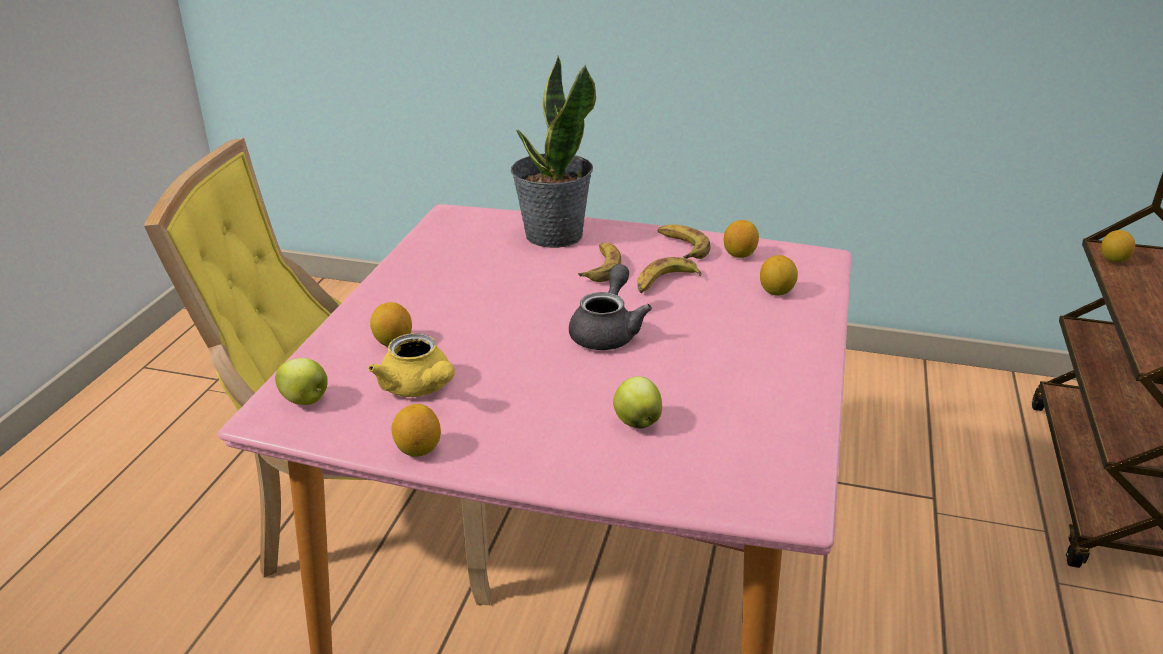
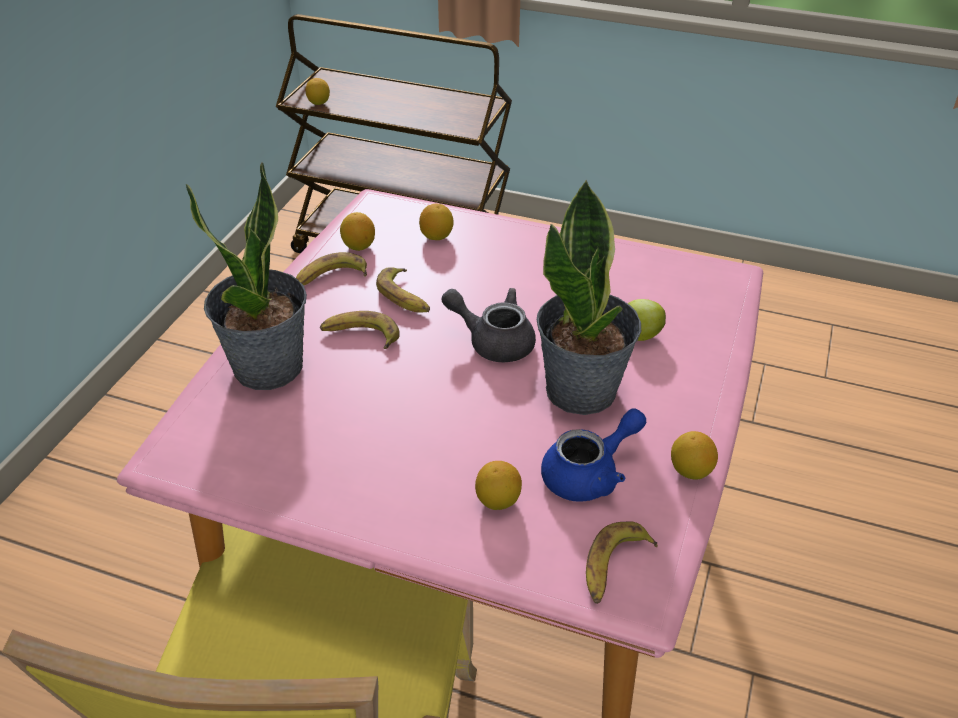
camera: 85 degrees left, 10 degrees up
apple [275,358,328,405] -> banana [586,521,658,604]
yellow teapot [368,333,455,397] -> blue teapot [541,408,646,502]
none -> potted plant [537,179,641,415]

